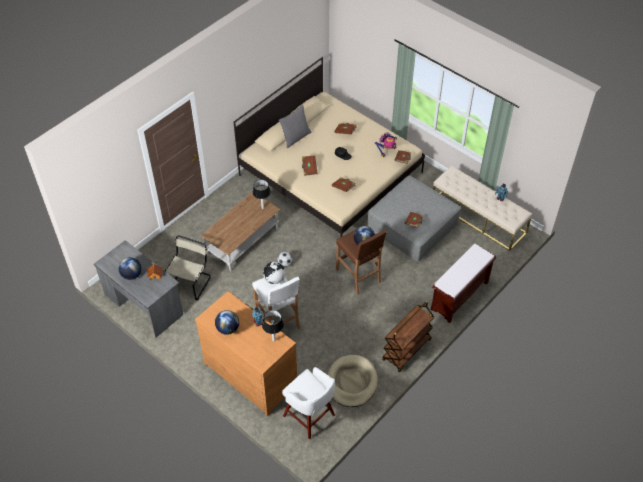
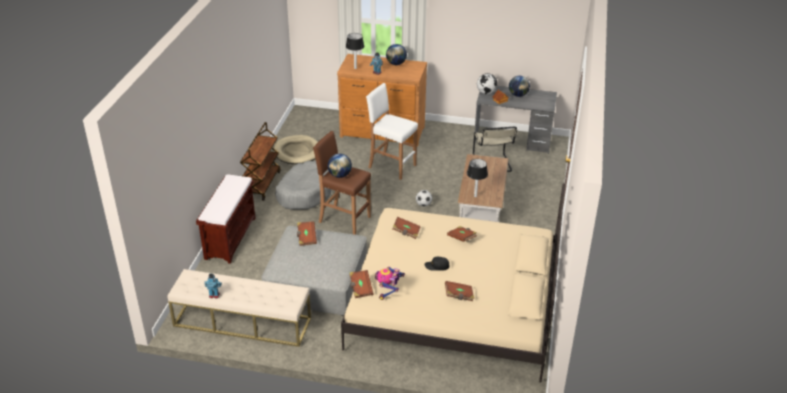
camera: 150 degrees right, 15 degrees down
globe [263,262,285,284] -> globe moved to [477,73,498,94]
grey pillow [279,105,311,148] -> none
white stool [282,367,335,439] -> none
none -> grey dog bed [275,161,332,209]

